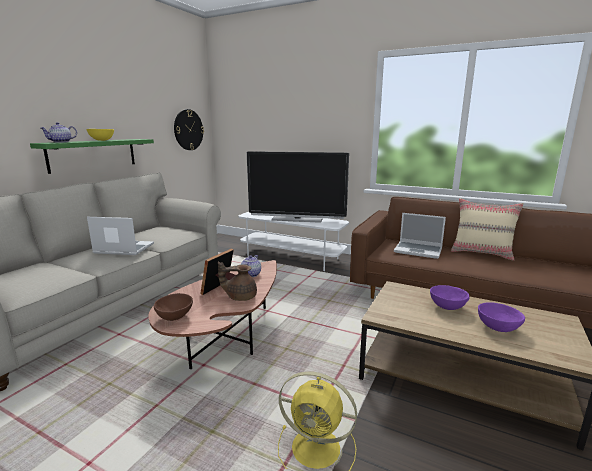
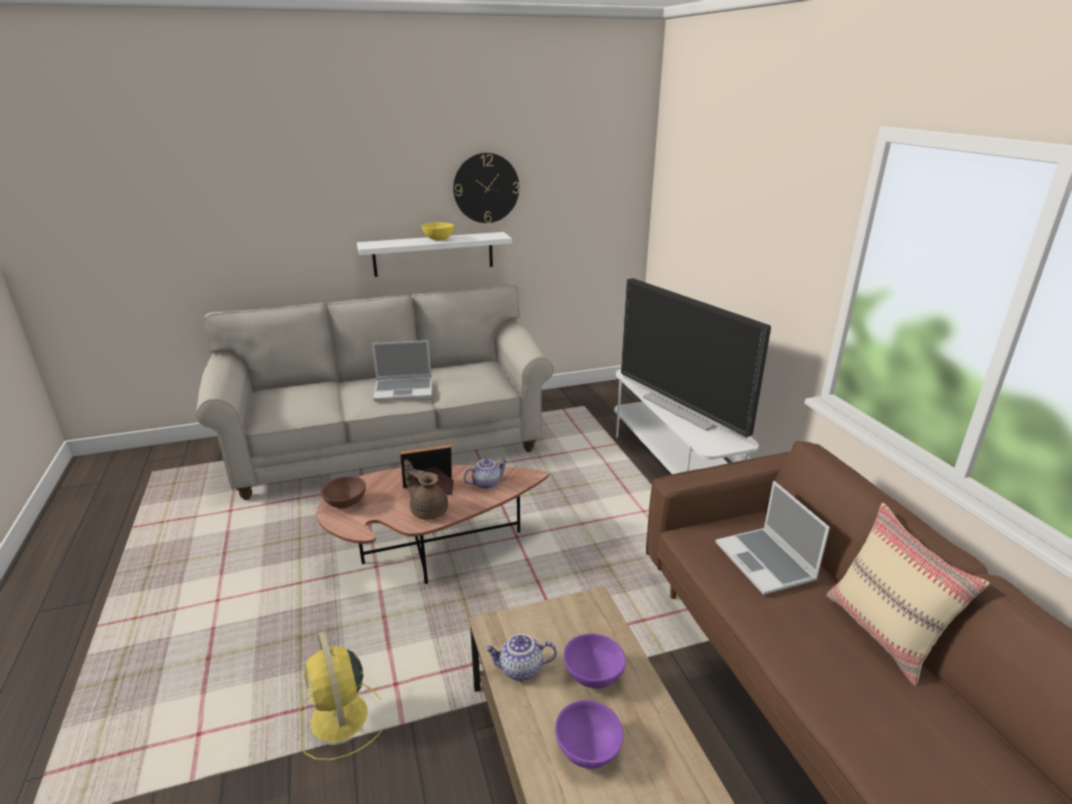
camera: 45 degrees right, 10 degrees up
green shelf [30,139,154,174] -> white shelf [357,232,512,277]
teapot [41,122,77,143] -> teapot moved to [484,634,557,681]
laptop [87,217,154,255] -> laptop turned 120 degrees clockwise [372,340,432,401]
wall clock [174,109,204,150] -> wall clock moved to [453,153,519,223]

